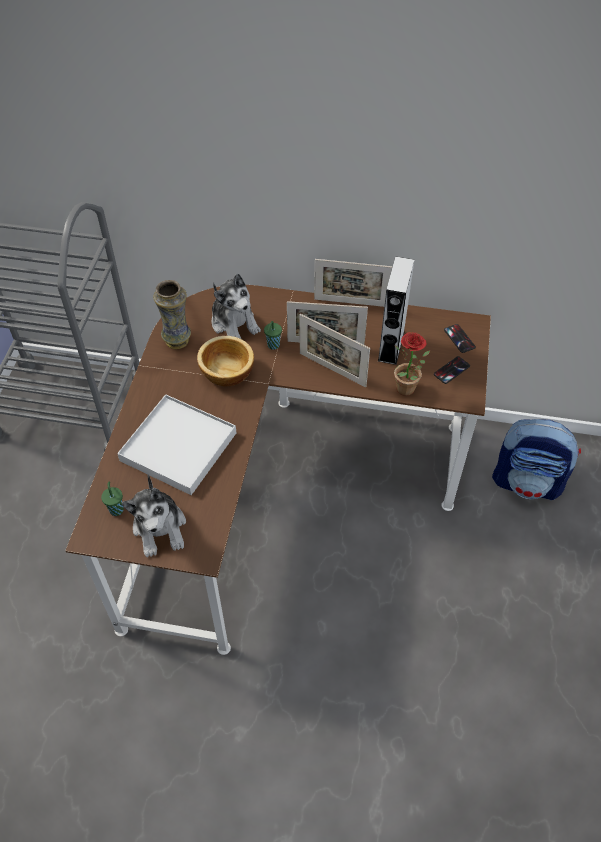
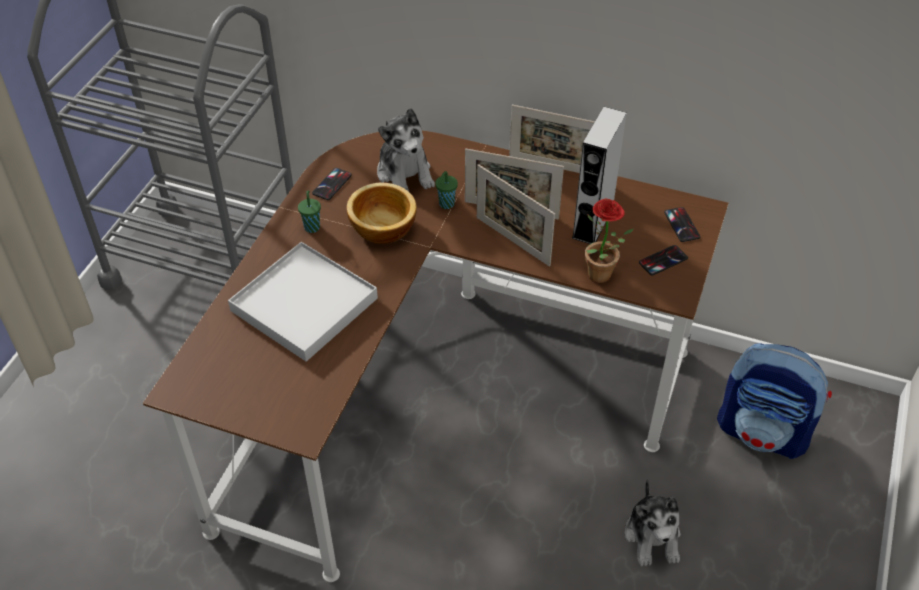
camera: 10 degrees right, 5 degrees down
green cup [101,482,124,516] -> green cup moved to [298,191,321,233]
plush toy [122,474,186,557] -> plush toy moved to [625,479,681,566]
vase [153,280,191,349] -> phone [312,168,352,200]

